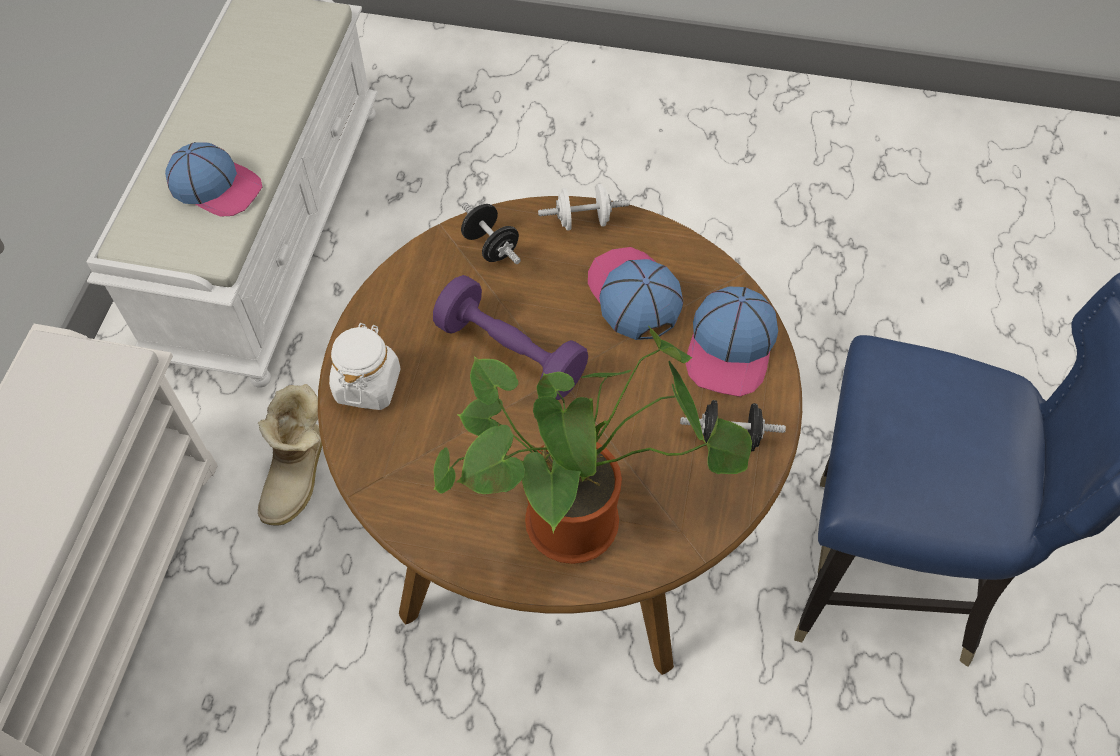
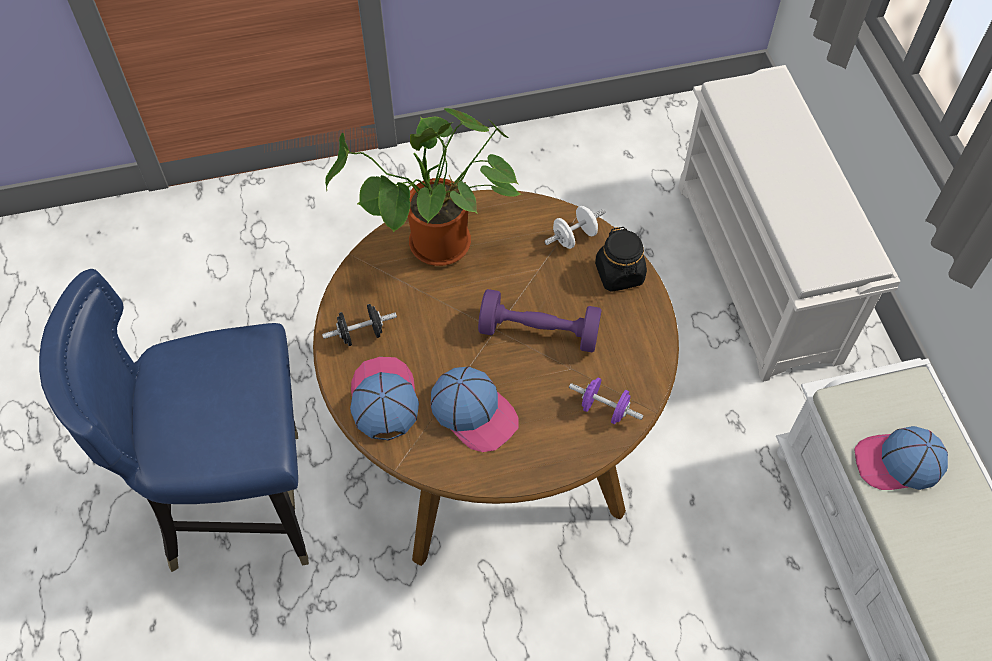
camera: 155 degrees right, 0 degrees up
boot [258,384,322,526] -> none
white jar [329,323,401,410] -> black jar [595,227,647,292]
black dumbbell [461,202,521,264] -> purple dumbbell [569,378,644,424]
white dumbbell [538,184,630,231] -> white dumbbell moved to [544,206,605,249]

